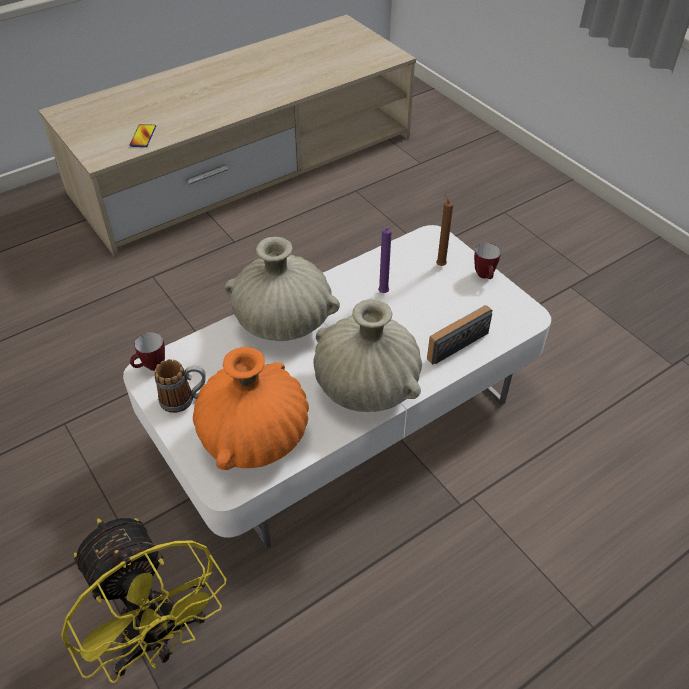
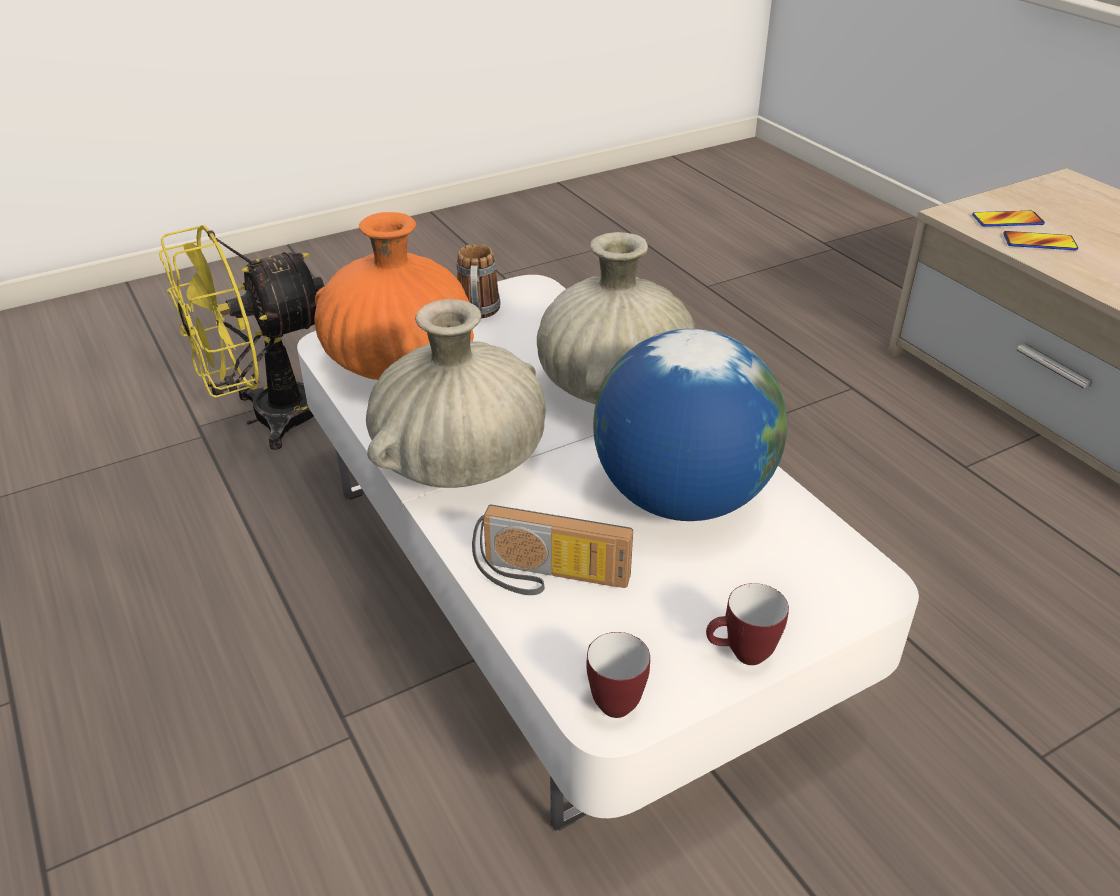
camera: 95 degrees right, 10 degrees down
mug [130,332,165,371] -> mug moved to [586,632,650,718]
purple candle [378,228,392,293] -> globe [593,329,787,521]
radio [427,305,492,364] -> radio turned 135 degrees clockwise [472,505,633,595]
brown candle [436,191,453,266] -> none
none -> phone [972,211,1045,227]

